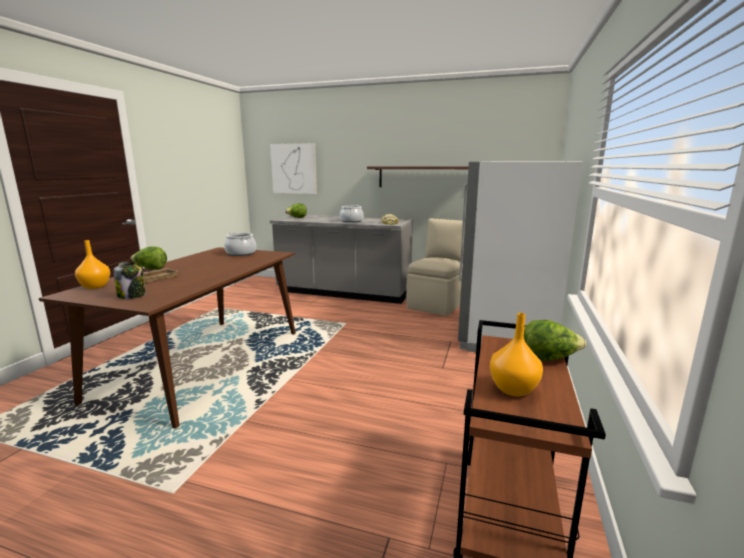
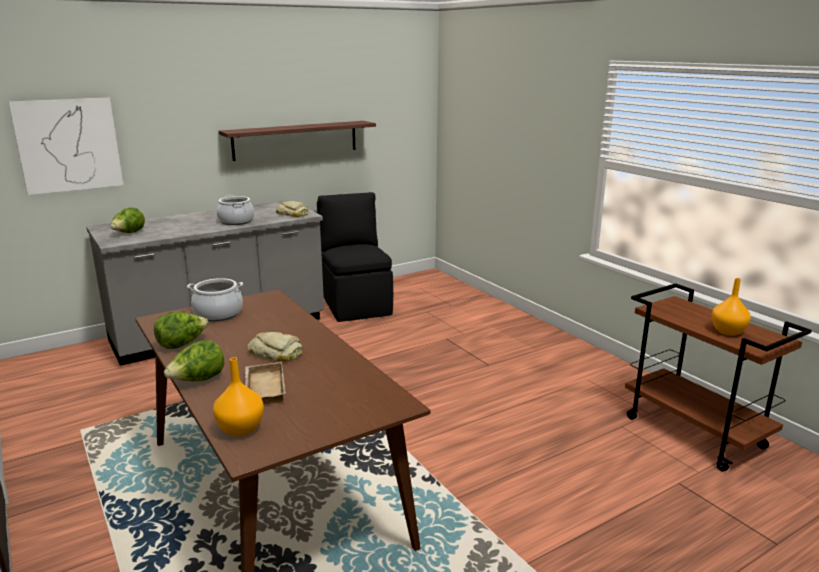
camera: 50 degrees left, 5 degrees up
jar [114,262,146,299] -> none
beige chair [406,218,465,316] -> black chair [317,192,393,322]
white fridge [458,161,583,352] -> none
lettuce [524,320,586,361] -> lettuce moved to [154,312,208,349]
none -> bread [248,332,303,362]

